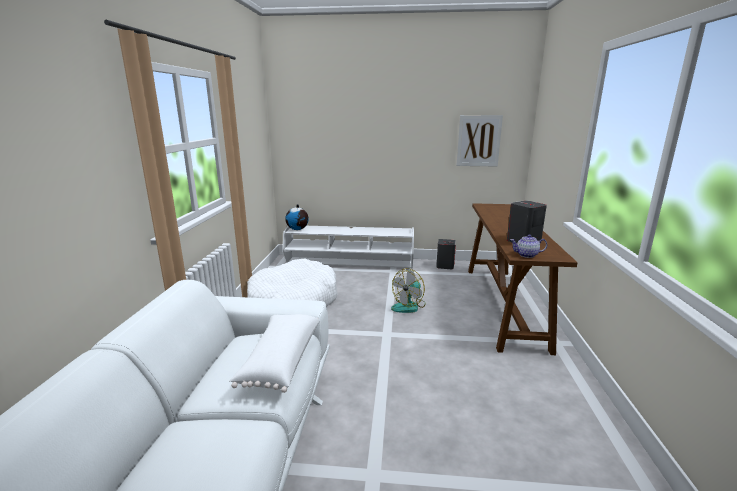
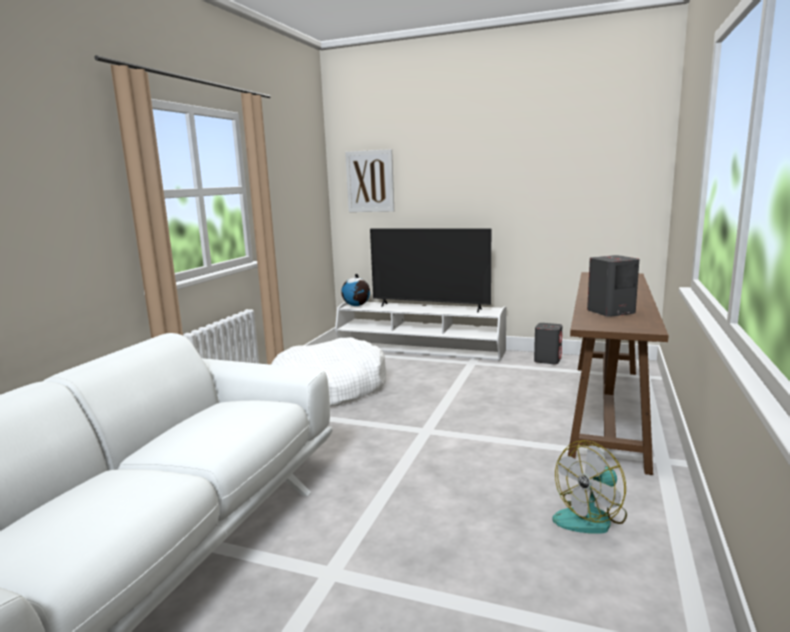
camera: 15 degrees right, 5 degrees down
white pillow [229,314,320,393] -> none
fan [391,268,426,313] -> fan moved to [553,440,627,534]
picture [456,115,503,166] -> picture moved to [345,149,394,212]
teapot [510,234,547,258] -> none
none -> television [370,228,491,313]

